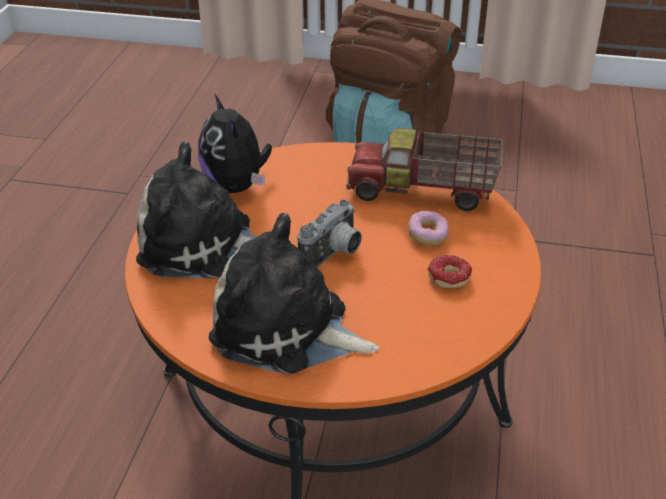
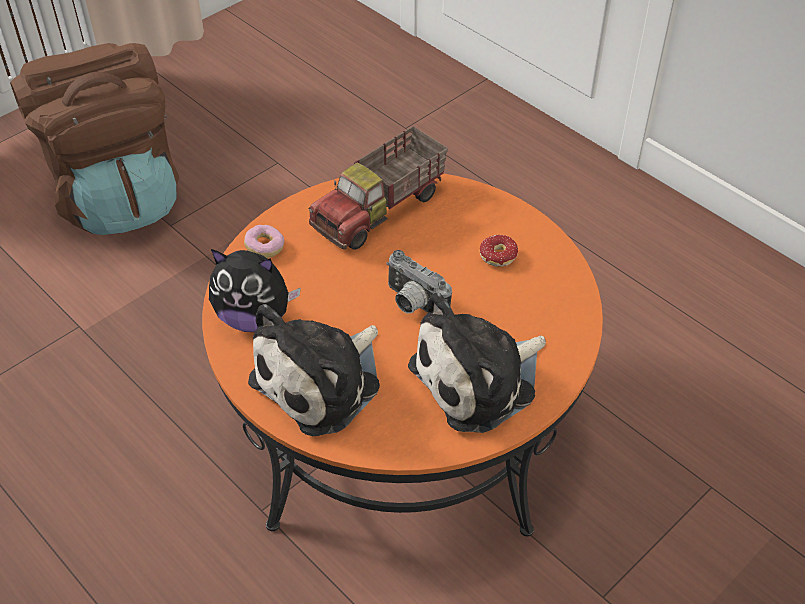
camera: 55 degrees left, 10 degrees up
camera [298,199,362,268] -> camera turned 150 degrees clockwise [386,250,452,314]
donut [408,211,449,246] -> donut moved to [244,225,284,258]

